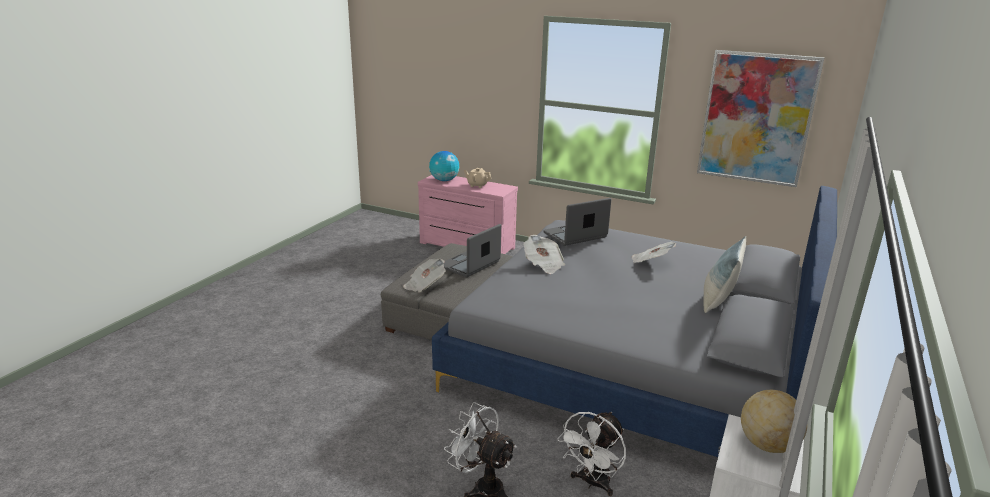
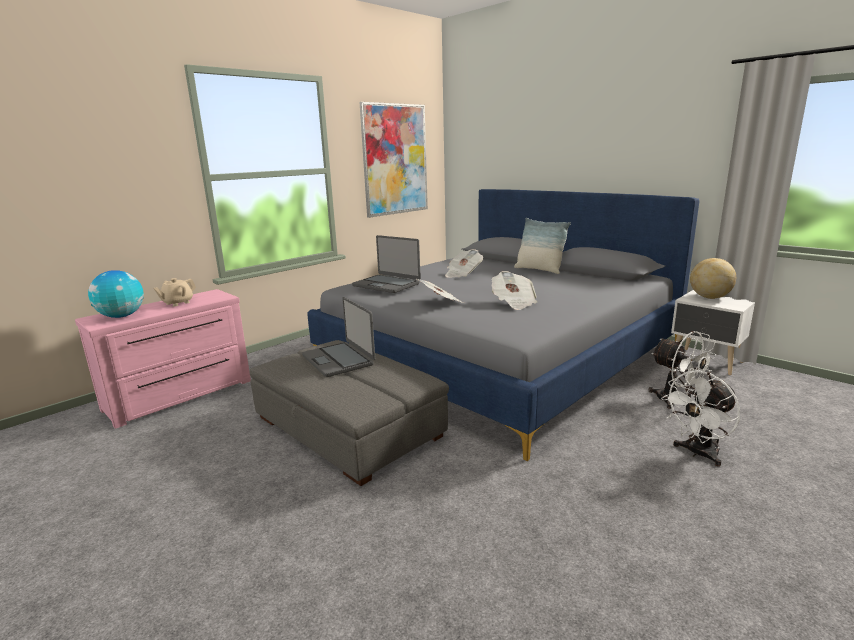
camera: 70 degrees left, 5 degrees down
newspaper [403,259,446,293] -> newspaper moved to [491,271,537,310]
laptop [543,198,611,246] -> laptop turned 45 degrees counterclockwise [352,235,421,293]

